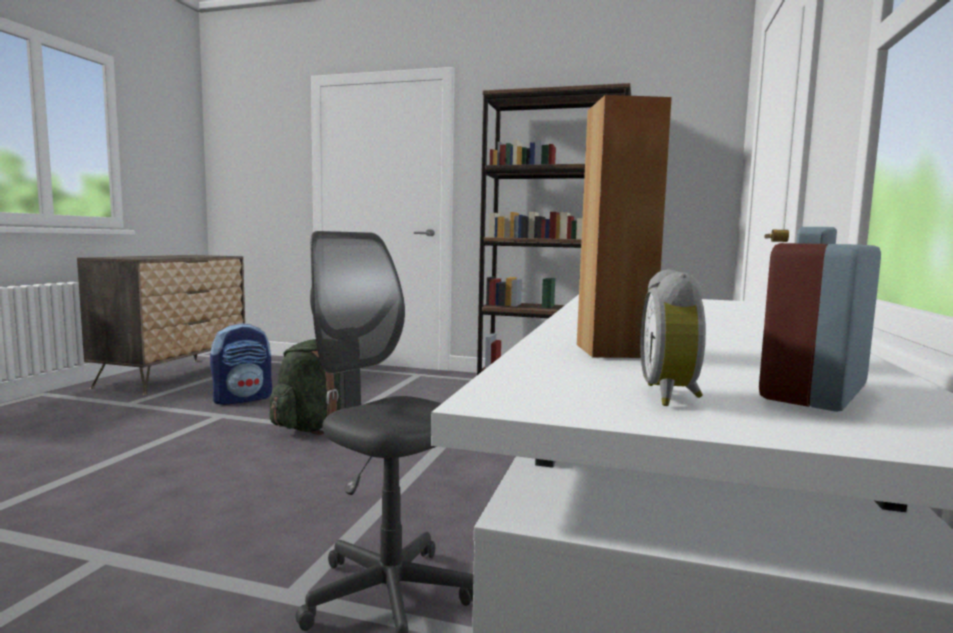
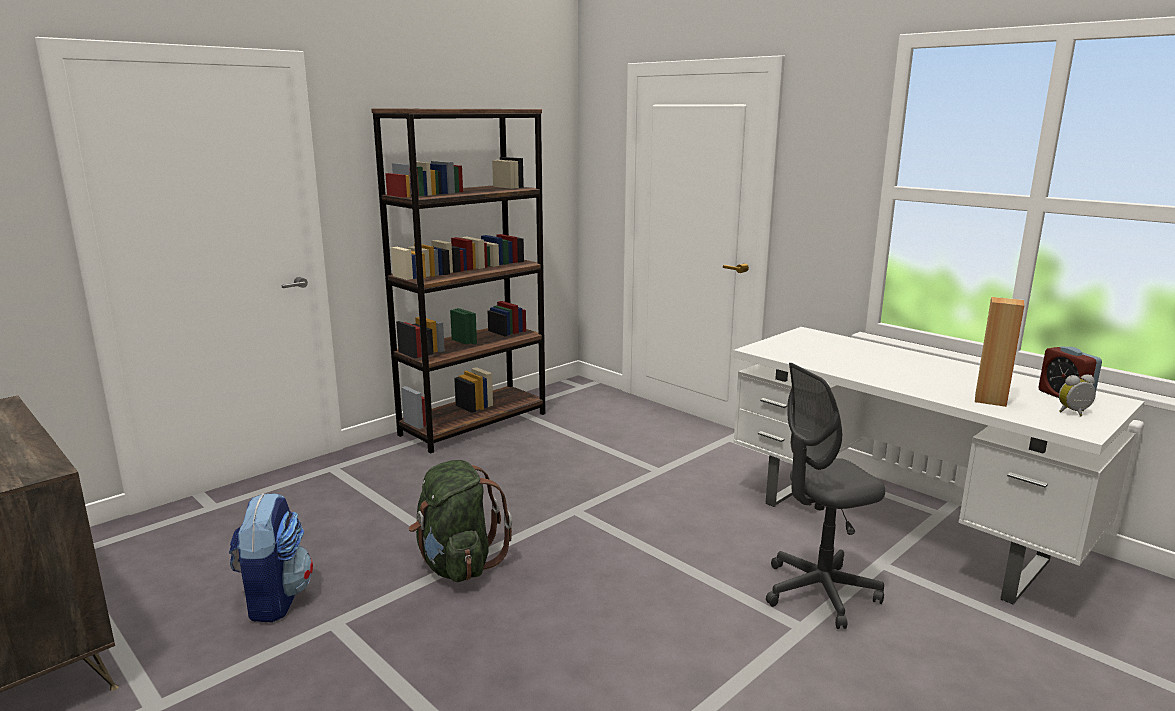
camera: 60 degrees left, 10 degrees up
alarm clock [640,270,706,406] -> alarm clock turned 135 degrees clockwise [1059,375,1096,416]

